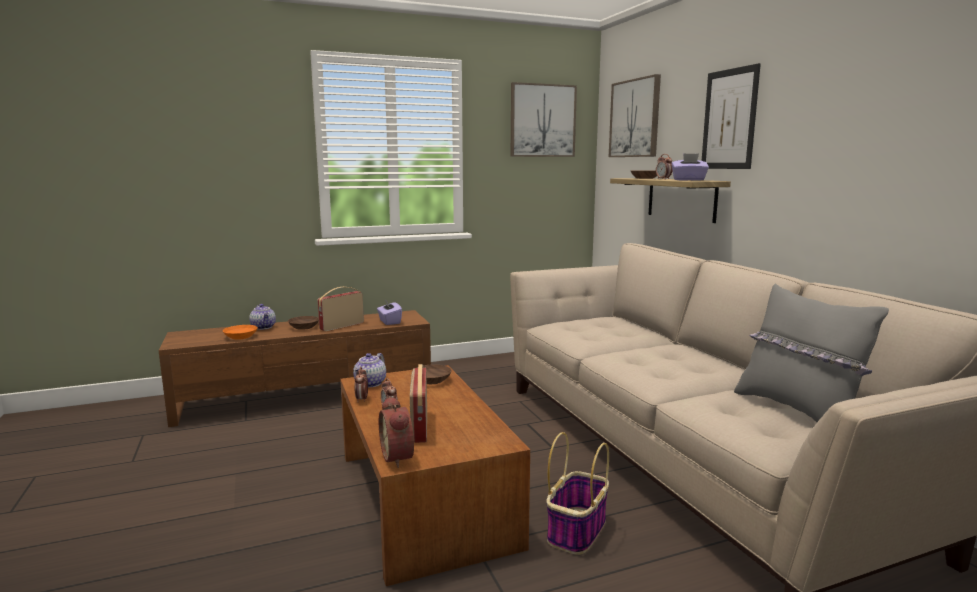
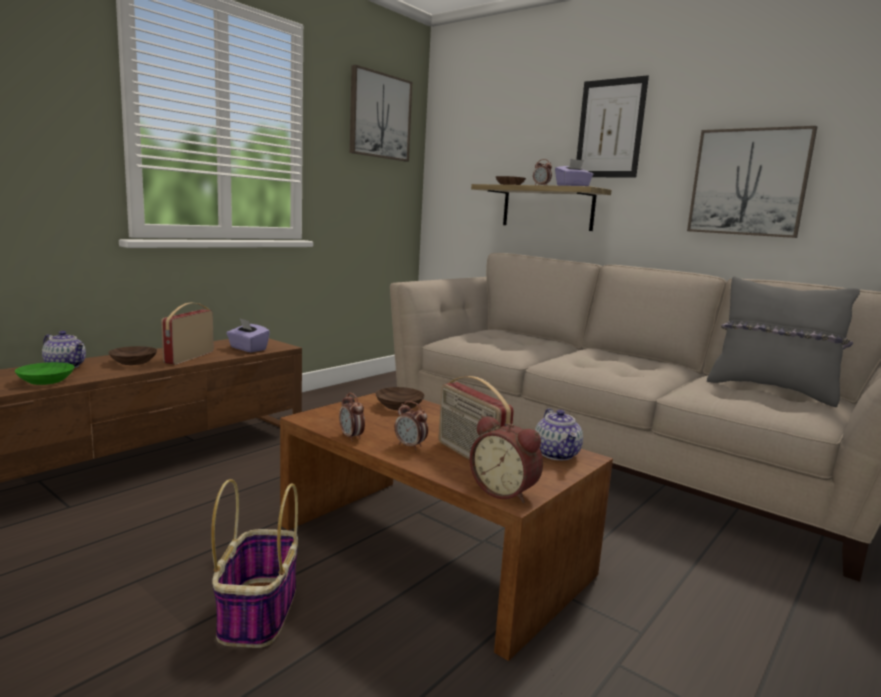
camera: 30 degrees left, 0 degrees up
orange bowl [223,325,258,340] -> green bowl [15,362,74,385]
teapot [353,353,386,387] -> teapot moved to [535,408,583,460]
basket [546,432,609,555] -> basket moved to [211,479,298,648]
picture [609,74,661,157] -> picture moved to [687,126,817,238]

